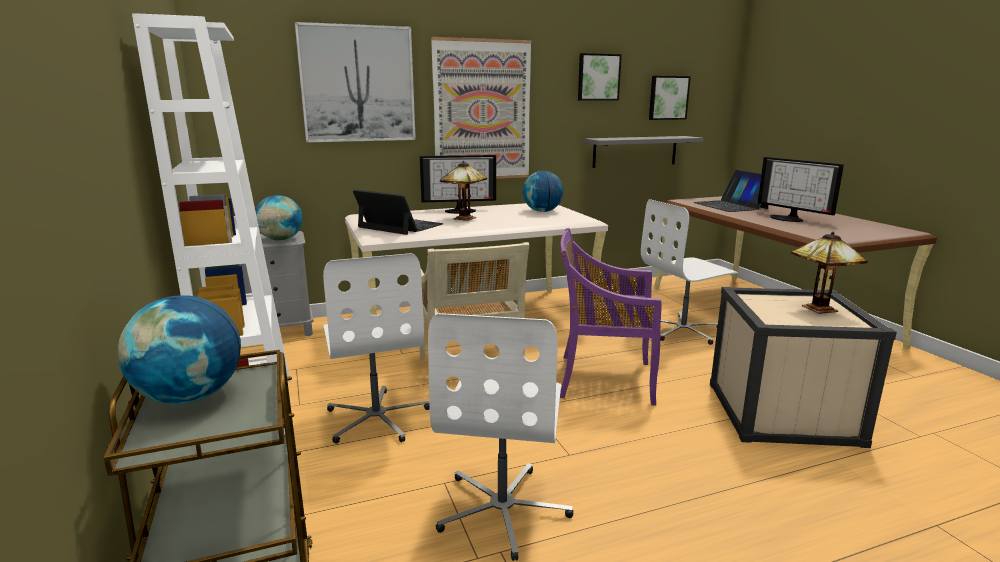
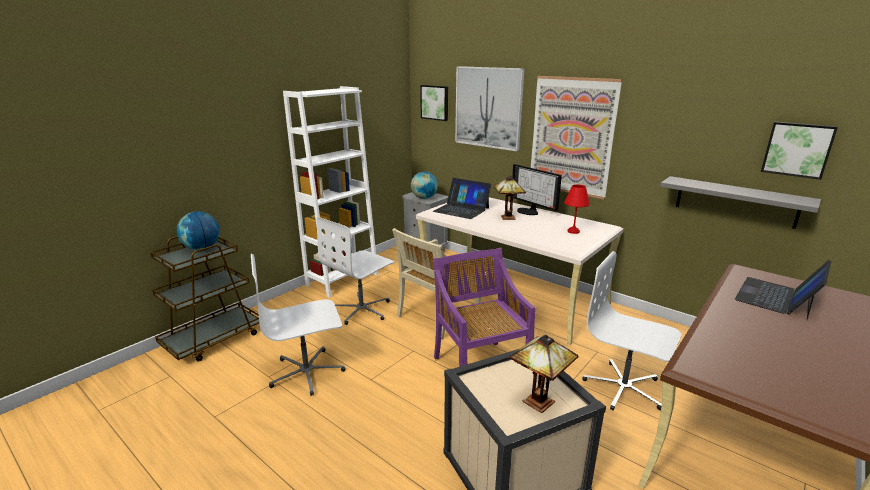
camera: 60 degrees right, 5 degrees up
laptop [353,189,443,235] -> laptop turned 120 degrees clockwise [433,178,491,219]
globe [523,171,563,212] -> red table lamp [564,185,590,234]
picture [578,53,622,101] -> picture moved to [420,85,448,121]
monitor [758,157,844,222] -> none

